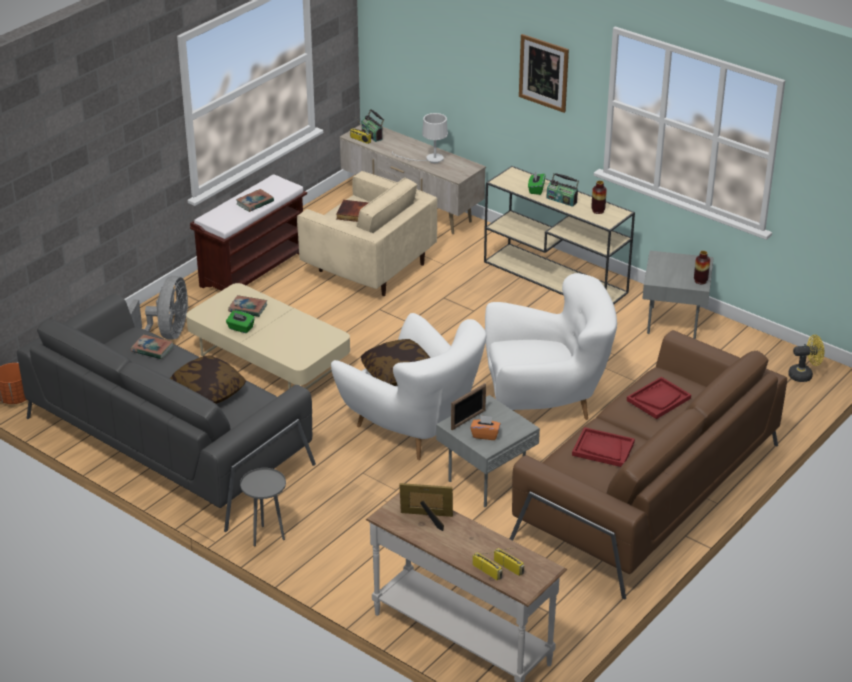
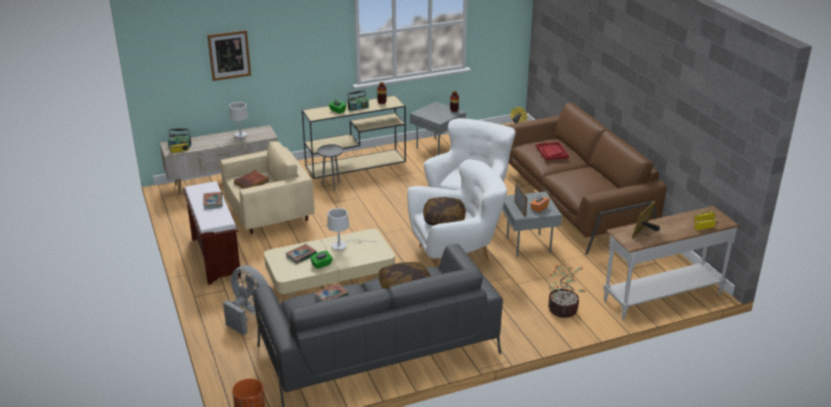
camera: 60 degrees left, 5 degrees down
grey side table [240,468,286,546] -> grey side table moved to [317,144,343,191]
picture [519,34,569,113] -> picture moved to [207,30,251,81]
red tray [572,427,635,467] -> none
none -> white table lamp [327,208,378,250]
none -> potted plant [548,264,586,318]

